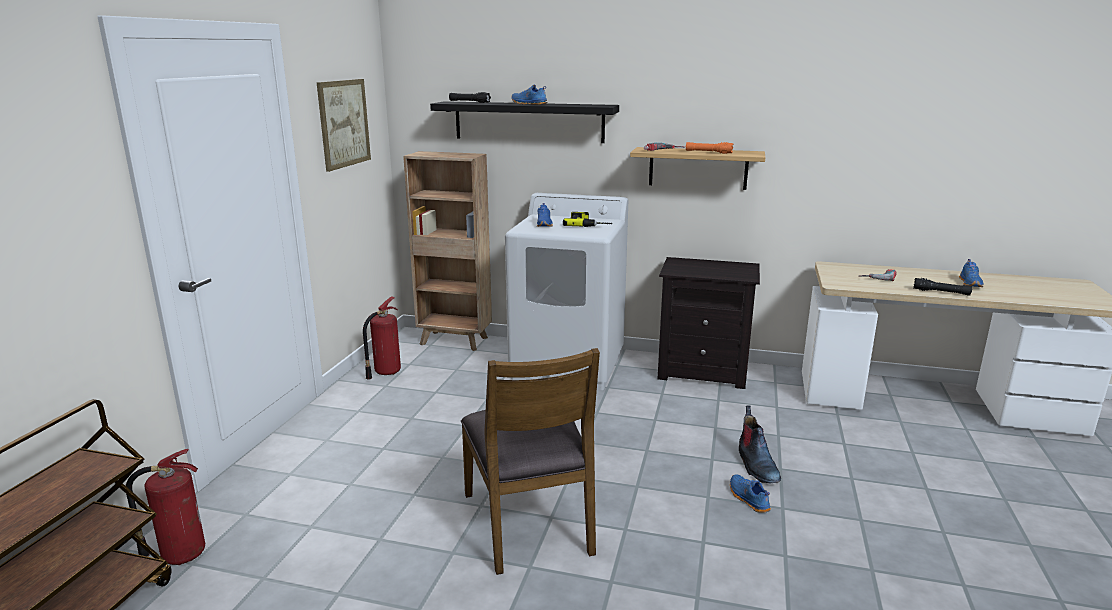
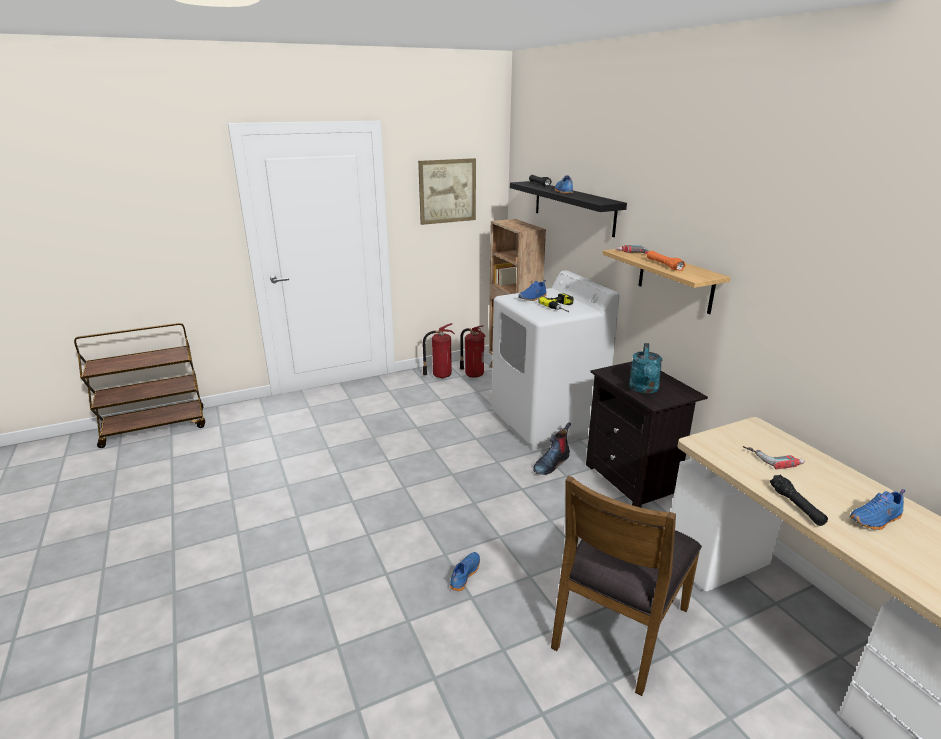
camera: 50 degrees right, 5 degrees up
fire extinguisher [126,449,205,565] -> fire extinguisher moved to [460,325,486,378]
brown chair [461,348,600,575] -> brown chair moved to [551,476,702,696]
boot [739,405,781,483] -> boot moved to [533,422,571,475]
none -> turquoise watering can [629,343,663,393]

